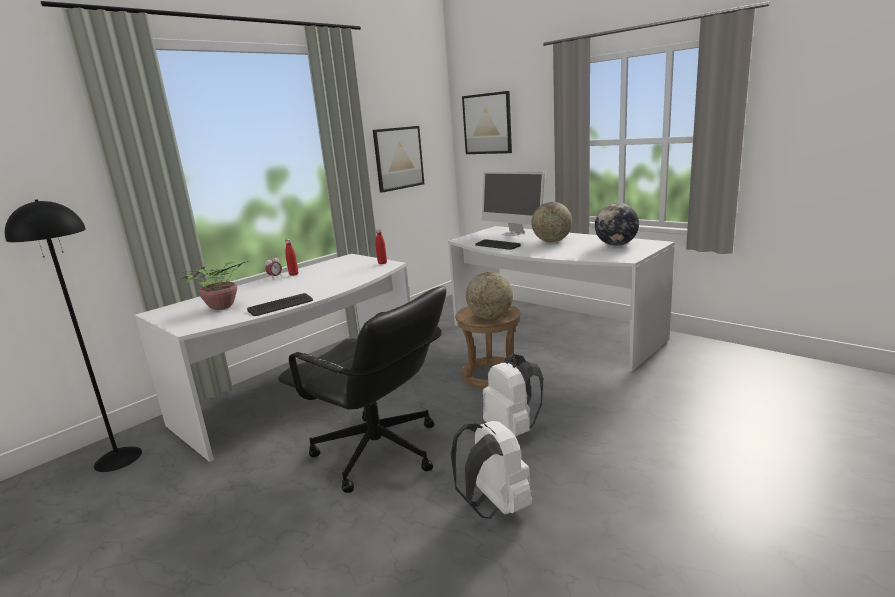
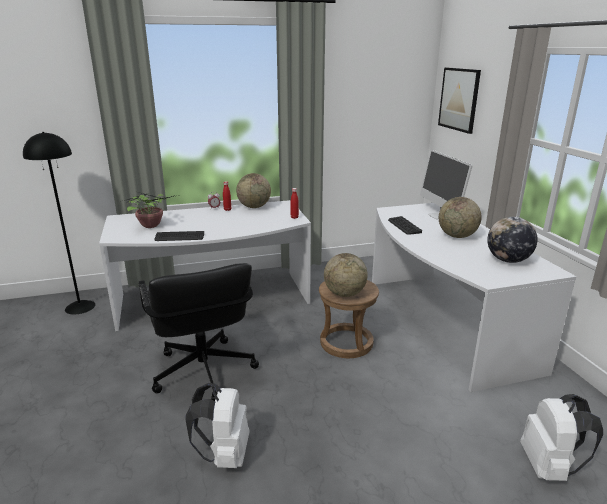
camera: 30 degrees right, 5 degrees up
picture [373,126,424,193] -> none
white backpack [483,354,544,436] -> white backpack moved to [520,394,603,481]
none -> globe [236,173,271,208]

